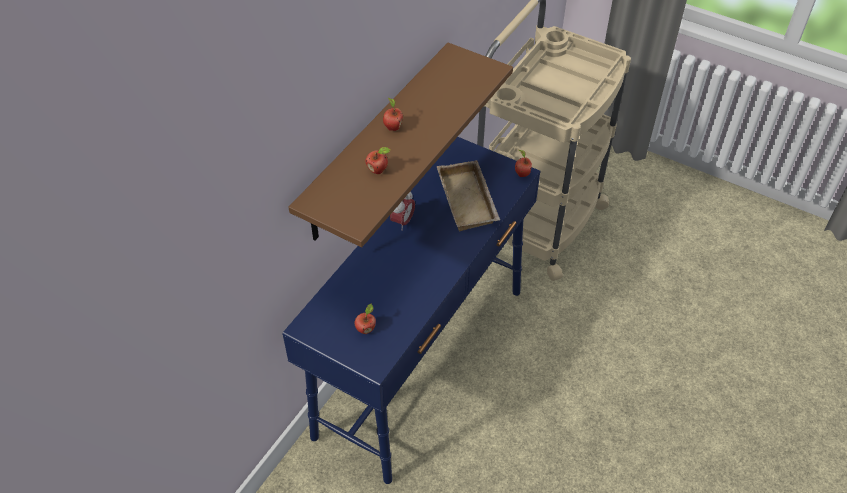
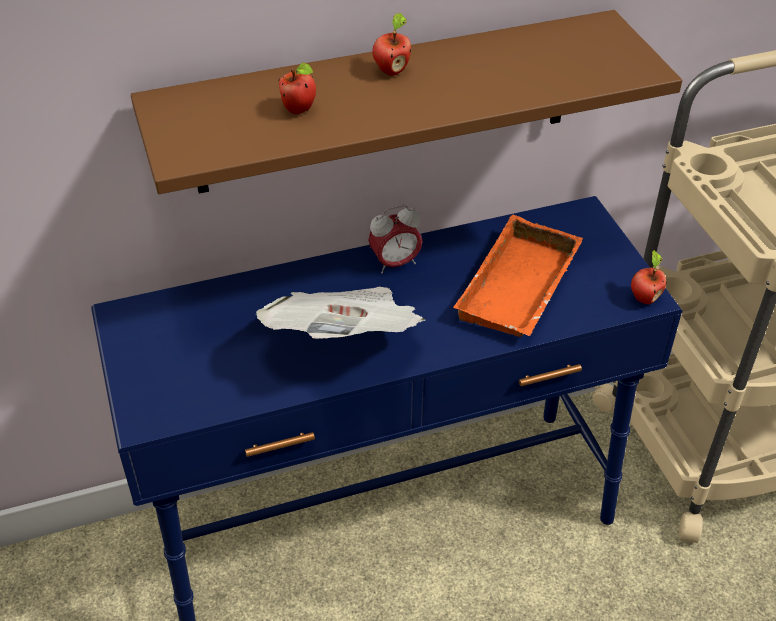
camera: 40 degrees right, 5 degrees down
apple [355,303,376,334] -> none
beige tray [437,160,500,231] -> orange tray [453,215,583,337]
none -> newspaper [256,287,425,339]

